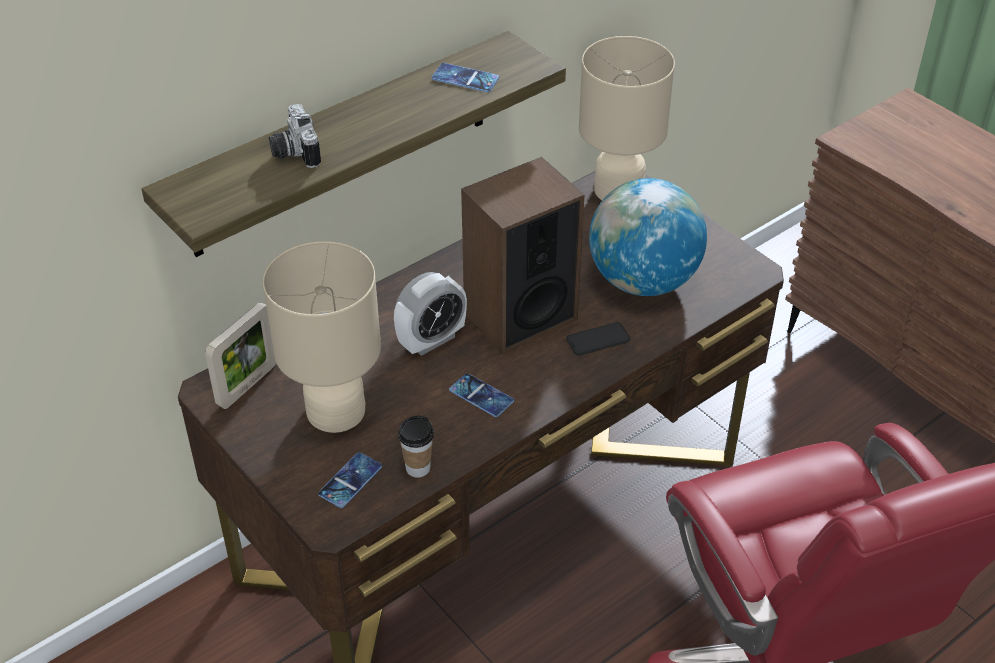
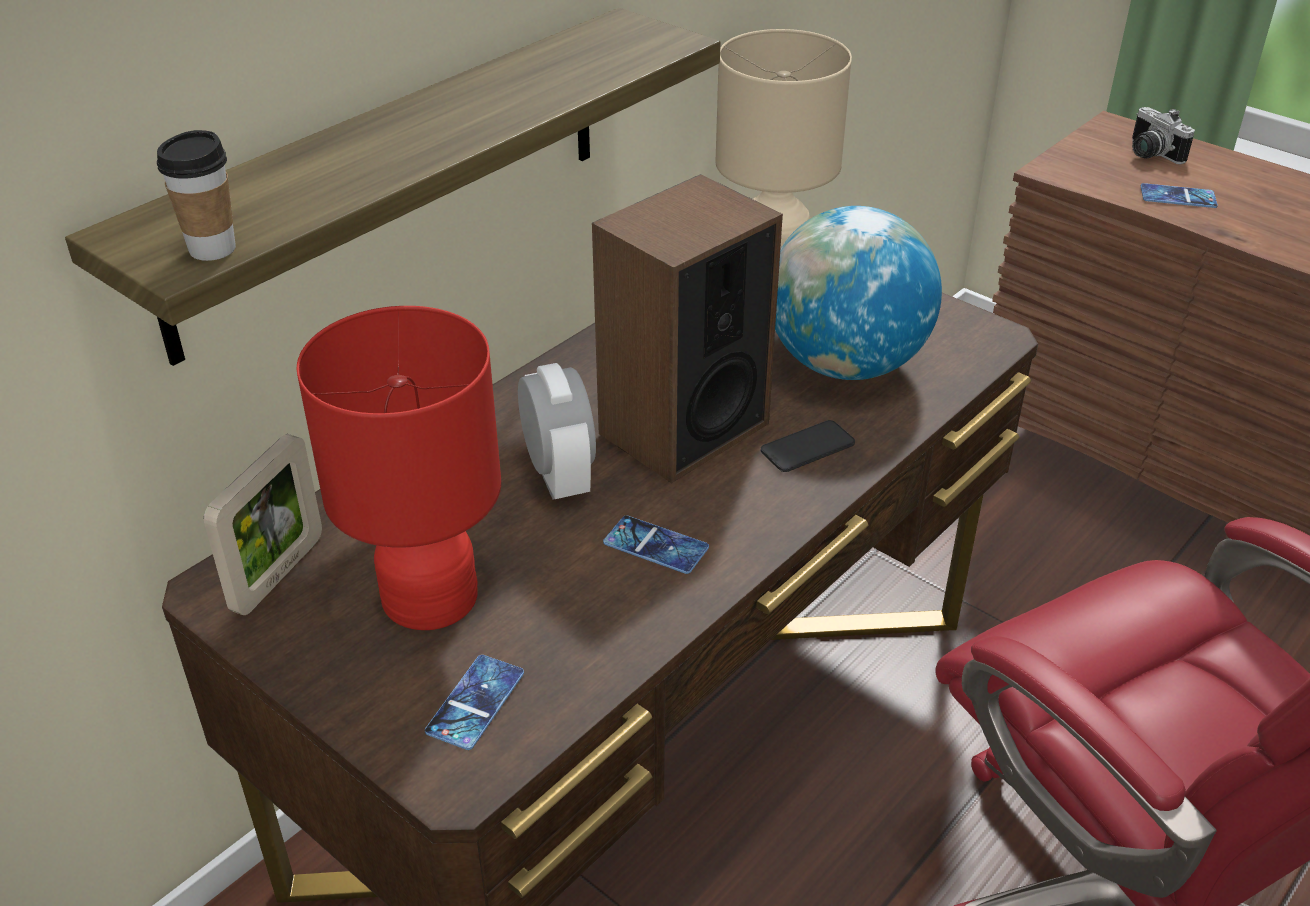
camera: 10 degrees left, 5 degrees down
beige table lamp [263,241,381,433] -> red table lamp [297,306,501,630]
camera [269,104,321,168] -> camera moved to [1132,107,1195,164]
alarm clock [394,272,467,356] -> alarm clock turned 60 degrees counterclockwise [518,363,596,499]
cup [398,415,434,478] -> cup moved to [157,130,236,261]
phone [432,63,499,92] -> phone moved to [1141,183,1218,208]

